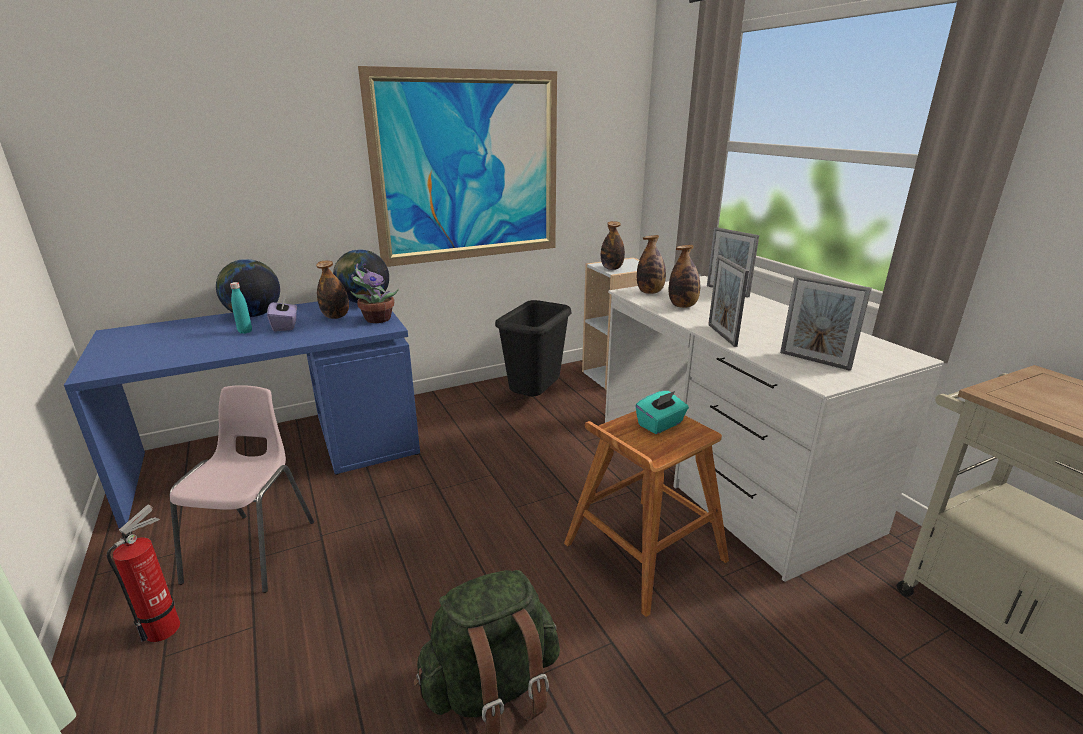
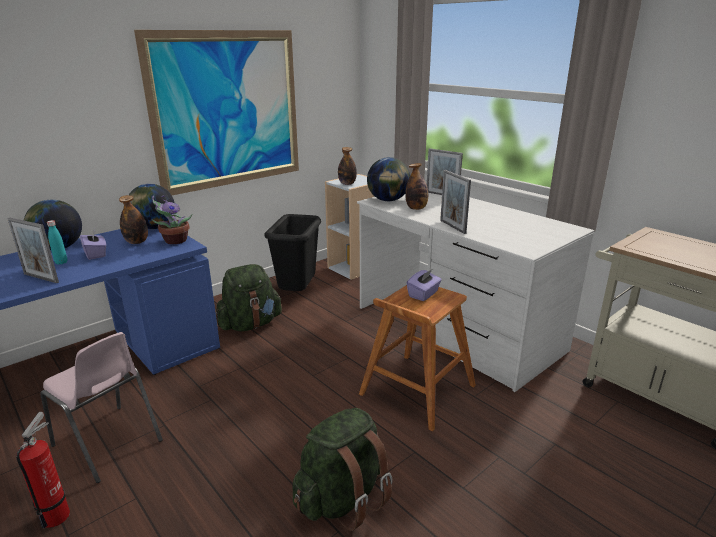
camera: 15 degrees left, 0 degrees up
pink chair [170,385,314,593] -> pink chair turned 135 degrees clockwise [41,332,163,483]
turquoise tissue box [636,391,689,434] -> purple tissue box [407,270,442,301]
bottle [637,235,666,294] -> globe [367,157,410,201]
picture frame [780,275,872,371] -> picture frame moved to [7,218,59,283]
none -> green backpack [216,264,282,331]

